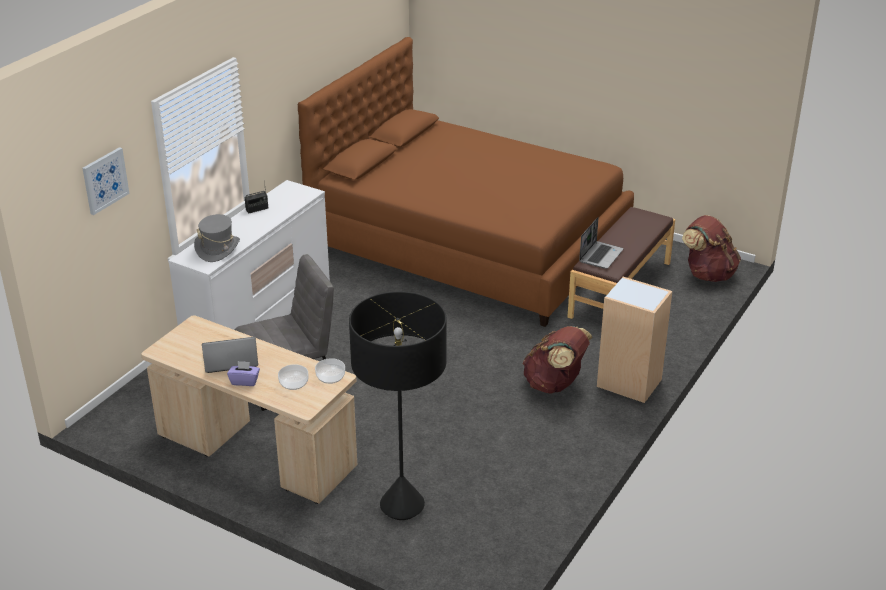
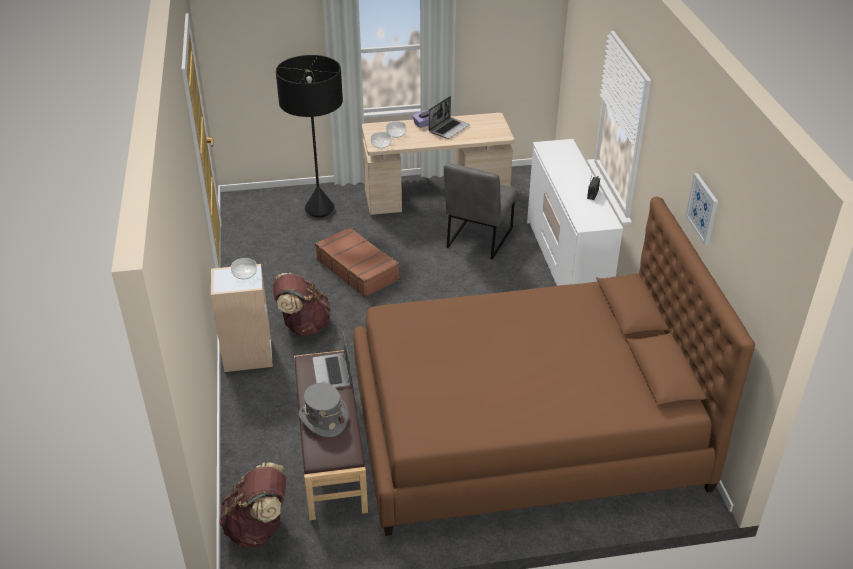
camera: 140 degrees right, 5 degrees up
picture [82,147,129,215] -> picture moved to [686,173,718,245]
grey hat [194,214,240,262] -> grey hat moved to [299,383,348,437]
none -> bowl [231,258,257,280]
none -> brown suitcase [315,227,400,298]

